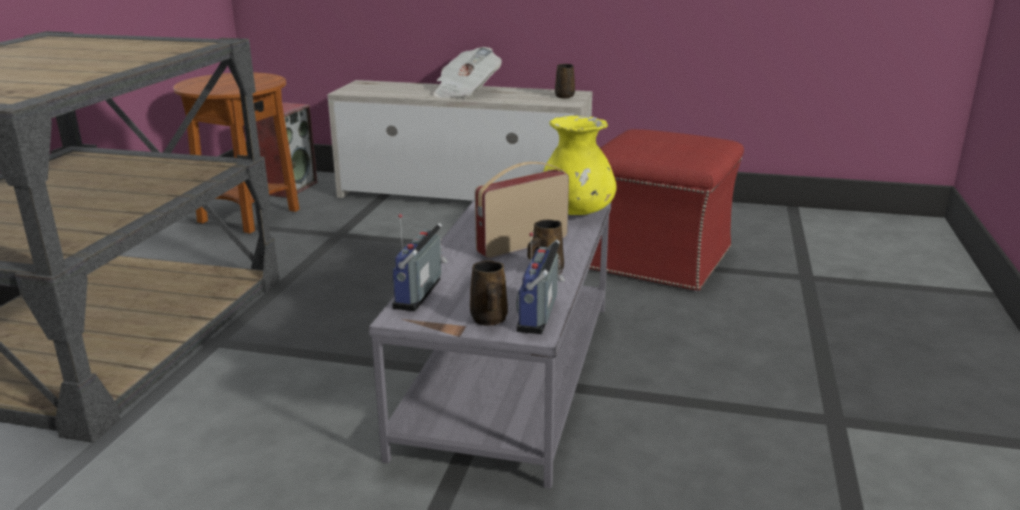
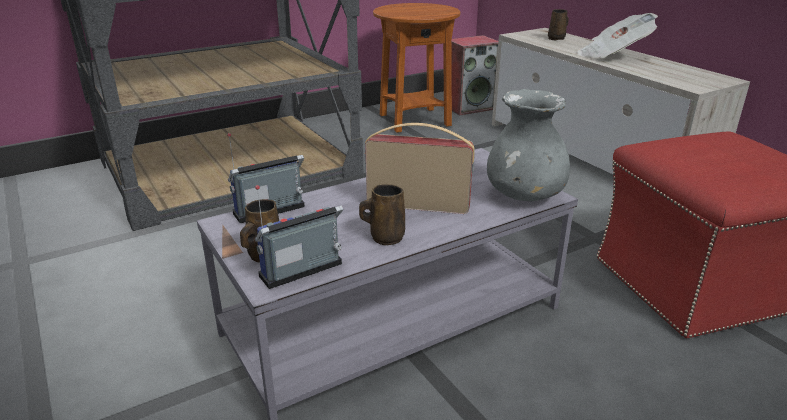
camera: 45 degrees right, 5 degrees up
yellow vase [543,116,617,215] -> grey vase [487,89,570,201]
brown mug [555,64,575,99] -> brown mug moved to [548,9,569,40]

